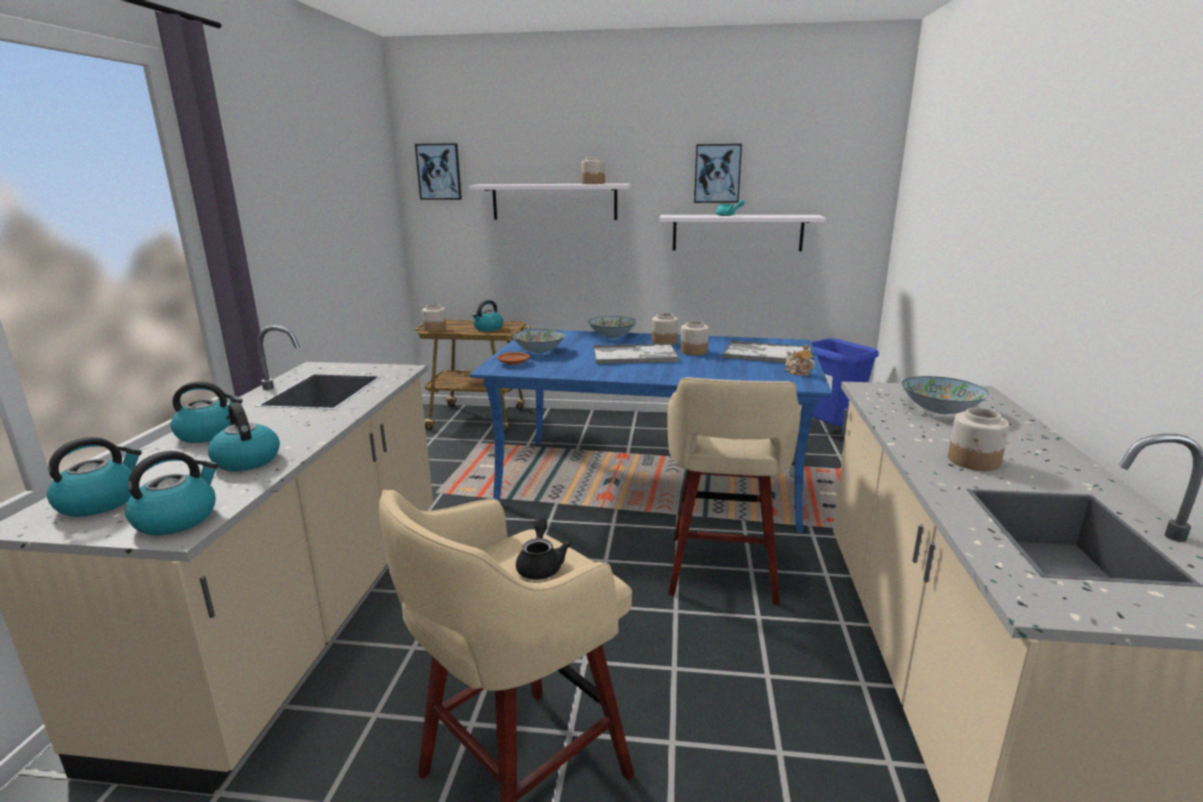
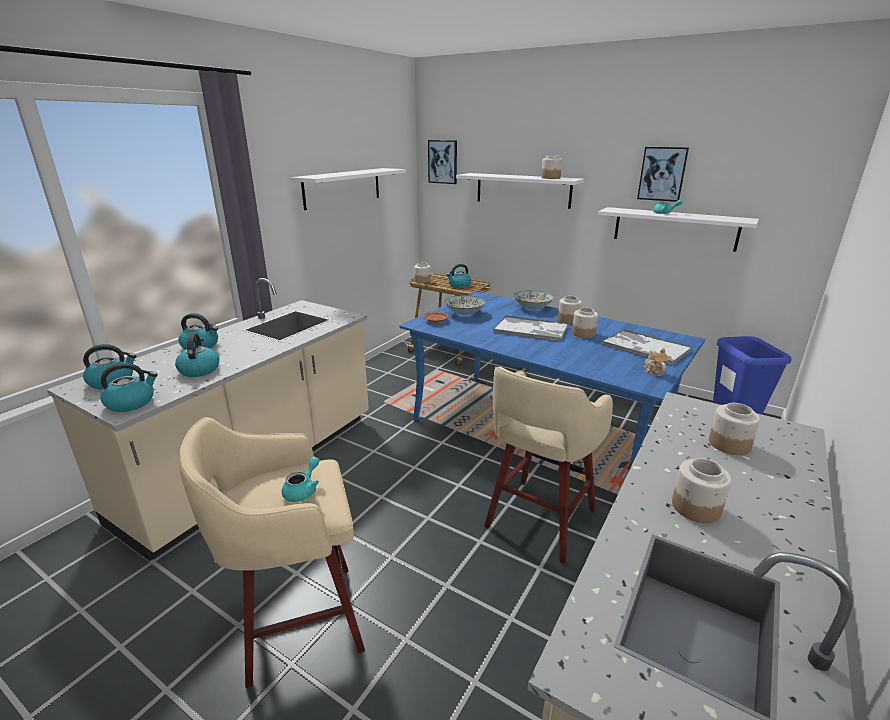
camera: 25 degrees right, 5 degrees up
black teapot [516,517,571,580] -> turquoise teapot [282,457,319,502]
bowl [902,376,989,414] -> jar [709,403,760,455]
none -> white shelf [291,168,406,210]

